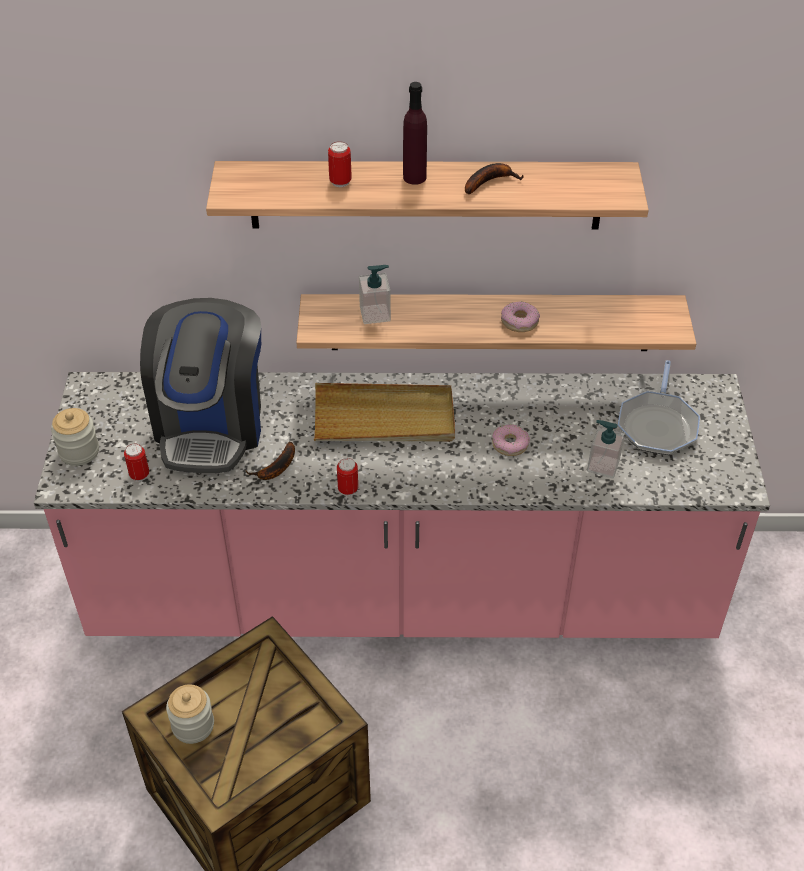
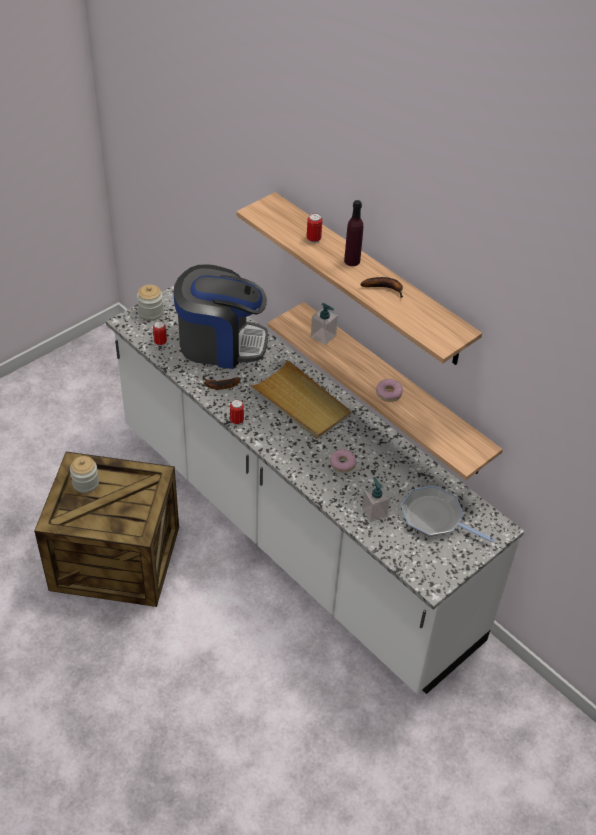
camera: 45 degrees right, 0 degrees up
pink counter [34,372,770,638] -> white counter [106,285,524,694]
coffee machine [140,298,261,473] -> coffee machine turned 135 degrees counterclockwise [173,264,268,369]
frying pan [618,360,700,455] -> frying pan turned 60 degrees clockwise [401,486,494,542]

